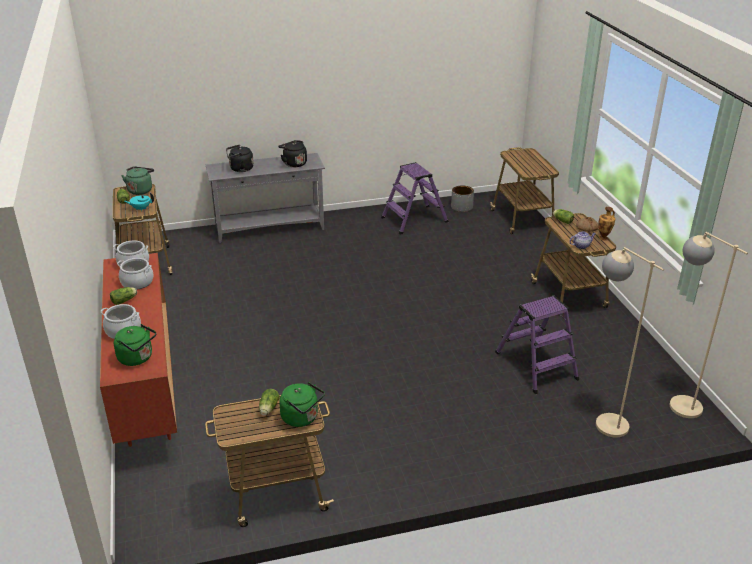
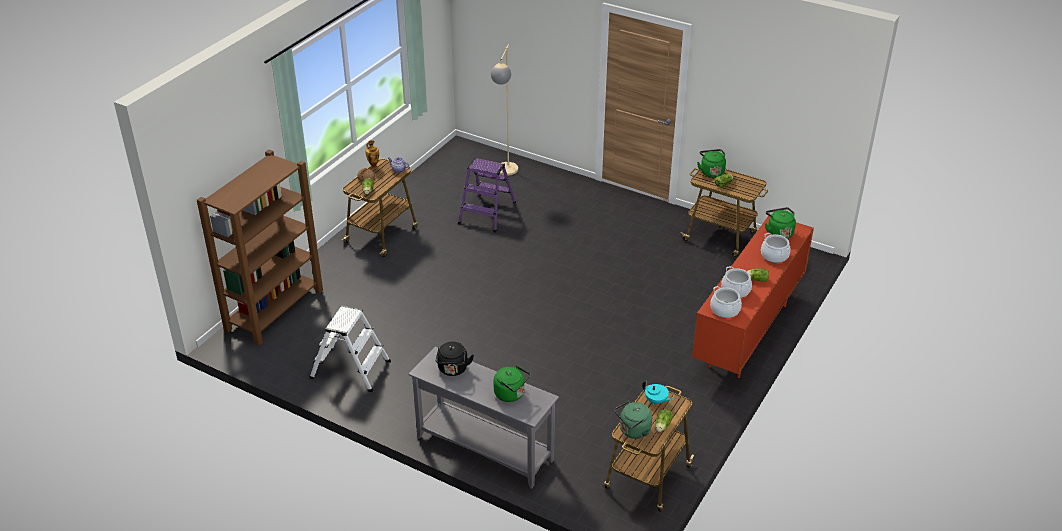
camera: 135 degrees left, 5 degrees up
black kettle [226,145,254,172] -> green kettle [493,366,530,402]
purple step ladder [381,162,449,235] -> white step ladder [309,305,391,393]
grey planter [451,186,474,212] -> none
cart [490,147,559,234] -> brown bookcase [197,150,323,346]
beige floor lamp [670,232,748,418] -> none

